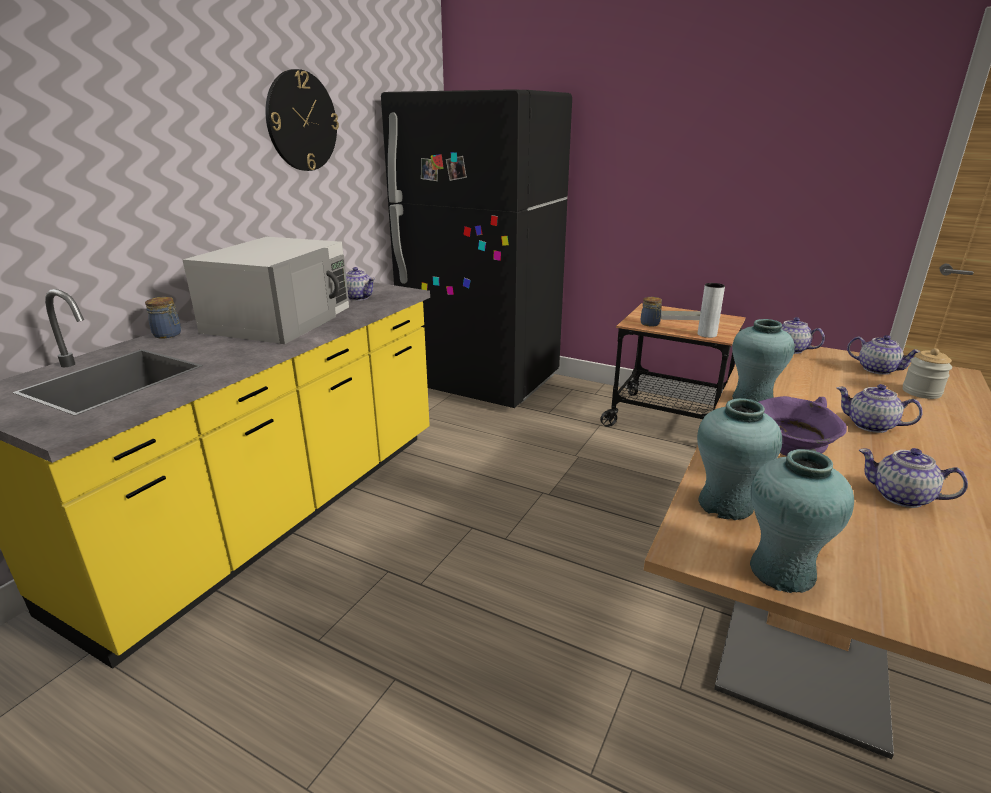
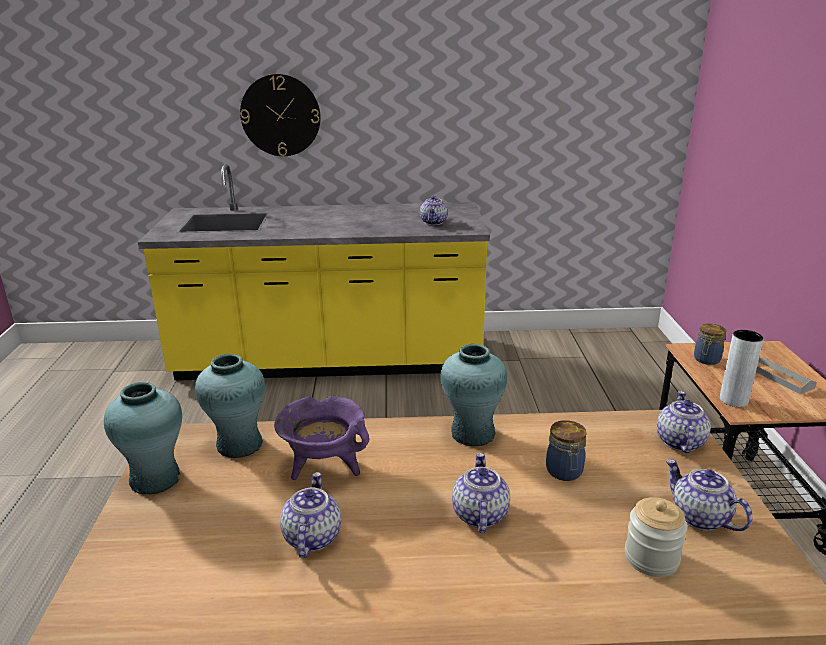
camera: 60 degrees right, 0 degrees up
jar [145,297,181,338] -> jar moved to [546,420,587,481]
white microwave [183,237,349,344] -> none
wall clock [265,69,339,171] -> wall clock moved to [240,74,321,156]
black fridge [381,89,572,408] -> none
teapot [847,335,921,375] -> teapot turned 135 degrees clockwise [666,459,752,531]

